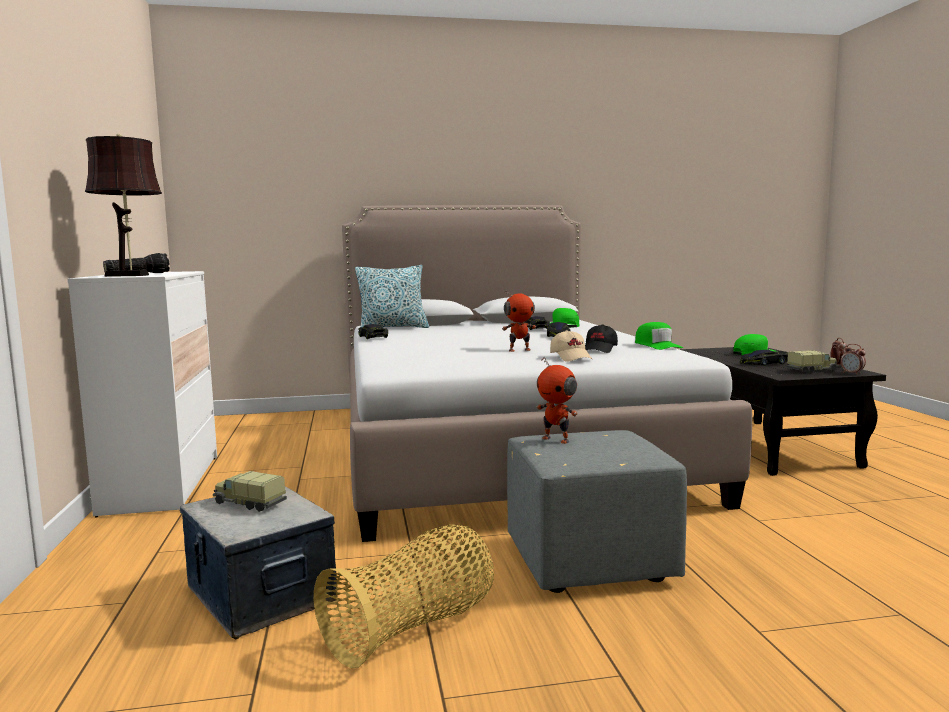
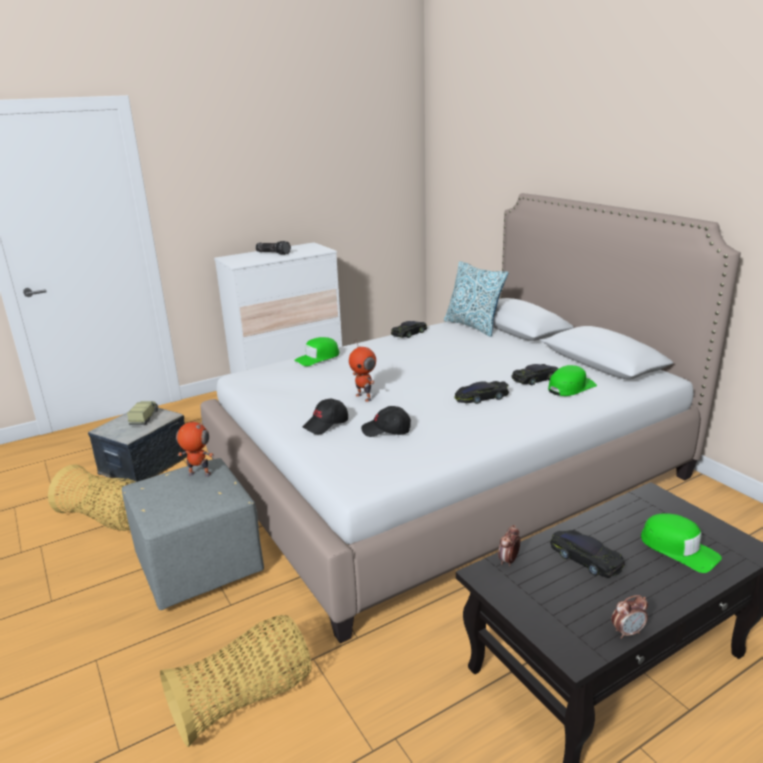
camera: 70 degrees right, 15 degrees up
brown table lamp [85,133,162,277] -> none
toy robot [537,358,578,444] -> toy robot turned 75 degrees clockwise [176,421,214,476]
beige cap [550,330,592,361] -> black cap [303,399,348,434]
green cap [635,322,683,350] -> green cap moved to [294,337,340,366]
toy truck [786,350,838,373] -> none
alarm clock [840,344,866,375] -> alarm clock moved to [498,525,521,566]
none -> basket [160,615,311,747]

